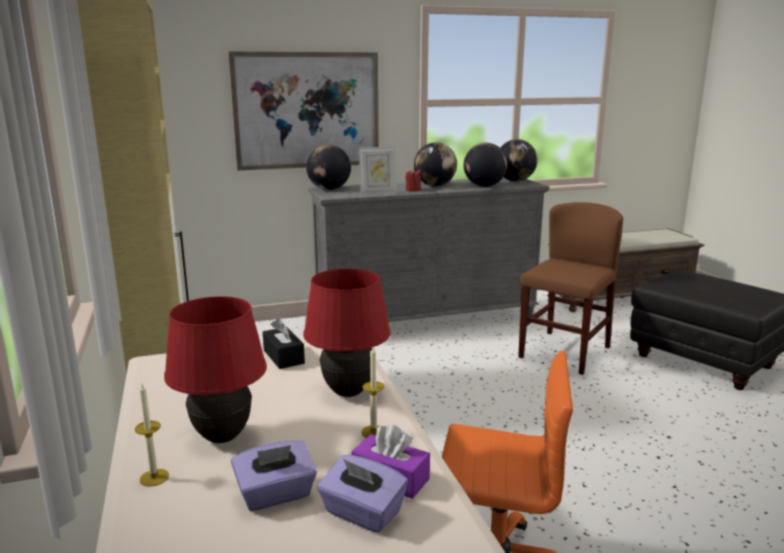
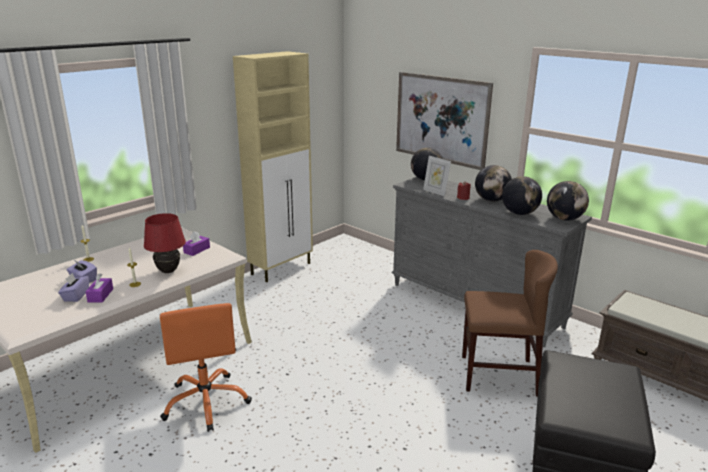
camera: 60 degrees right, 5 degrees up
red table lamp [164,296,267,443] -> none
black tissue box [263,318,305,369] -> purple tissue box [183,231,210,256]

